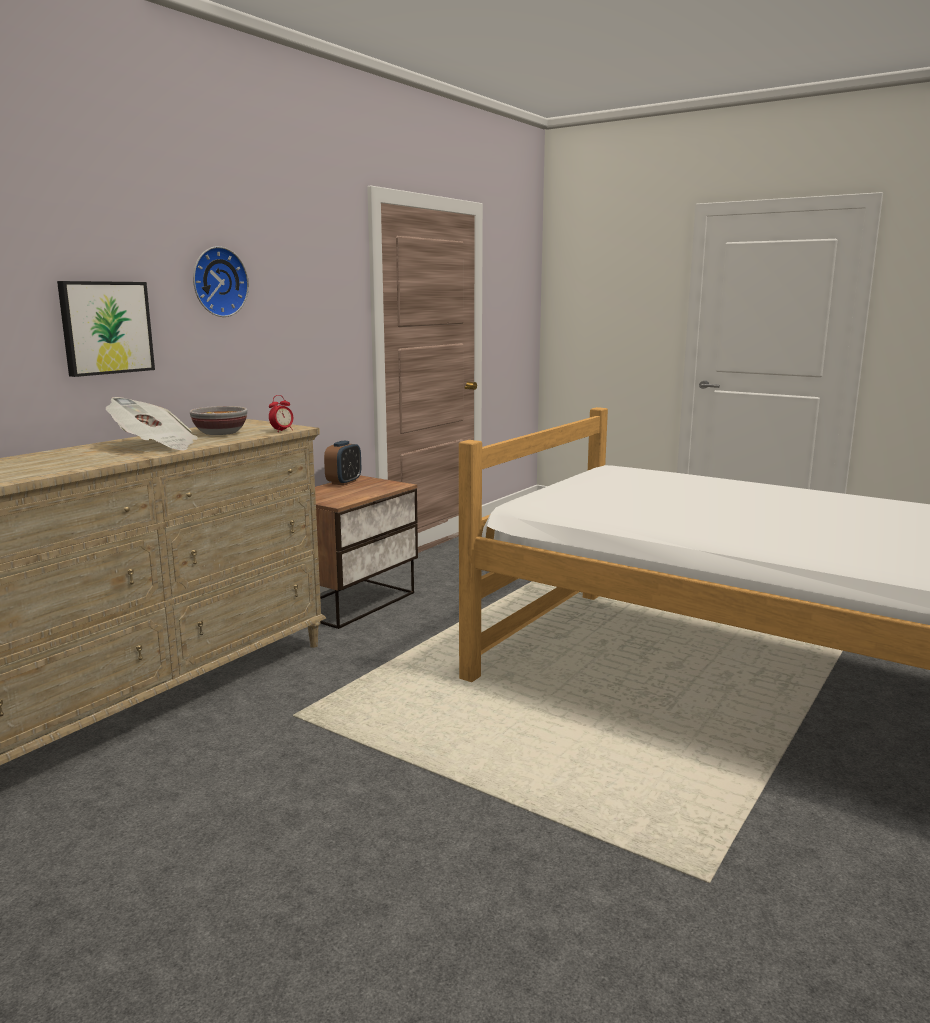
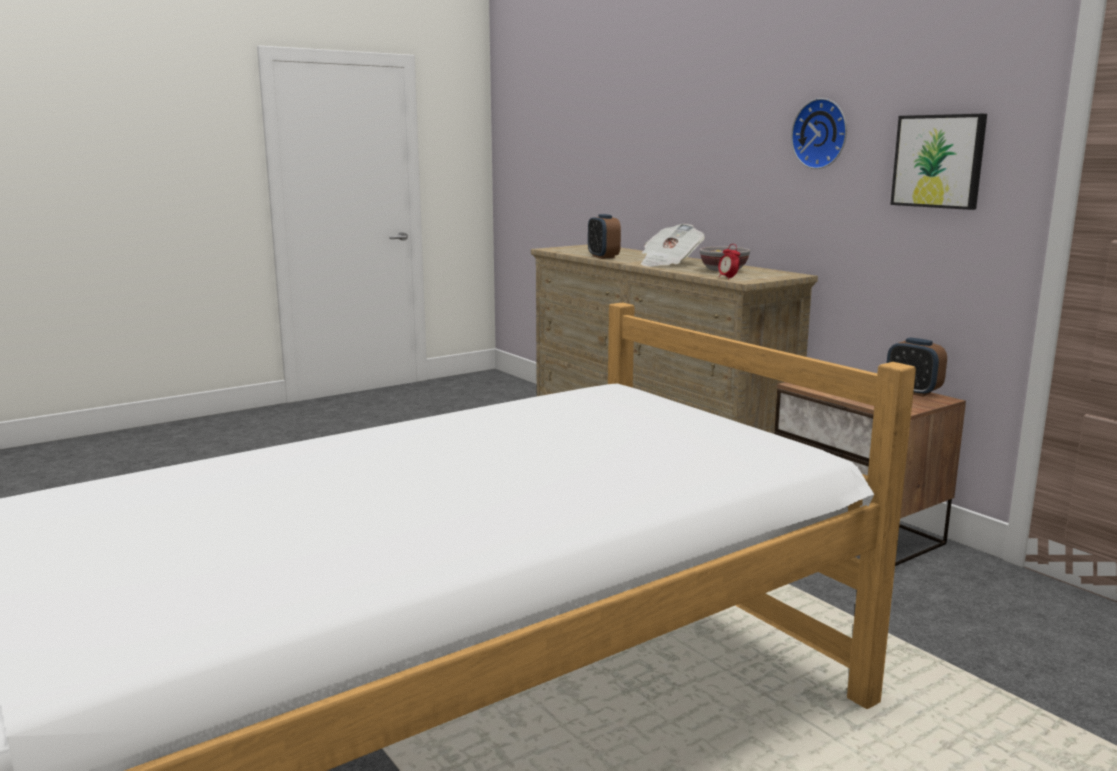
camera: 110 degrees right, 0 degrees up
picture [57,281,155,377] -> picture moved to [890,114,987,210]
none -> alarm clock [588,214,621,259]

